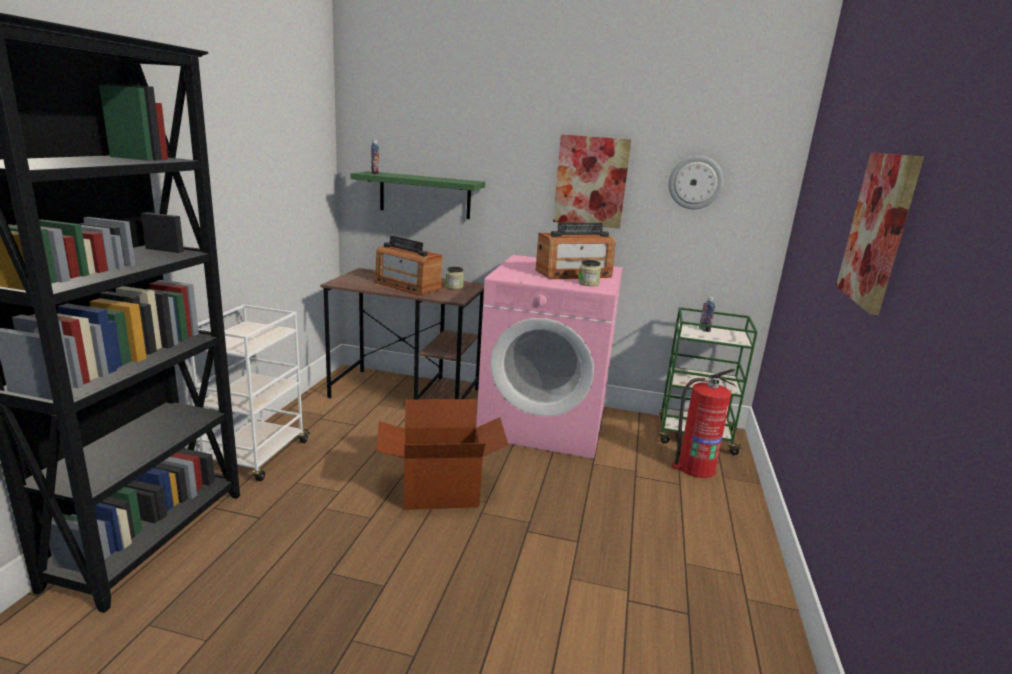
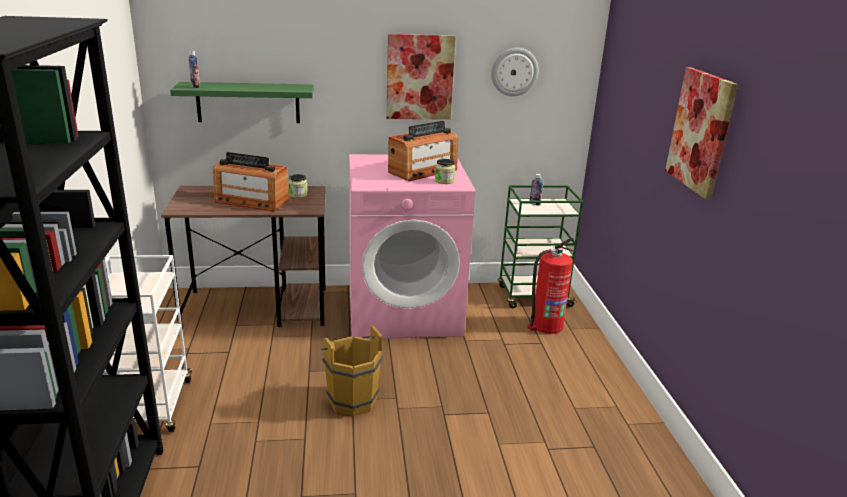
camera: 20 degrees left, 5 degrees up
cardboard box [376,399,508,510] -> brown bucket [320,326,383,416]

